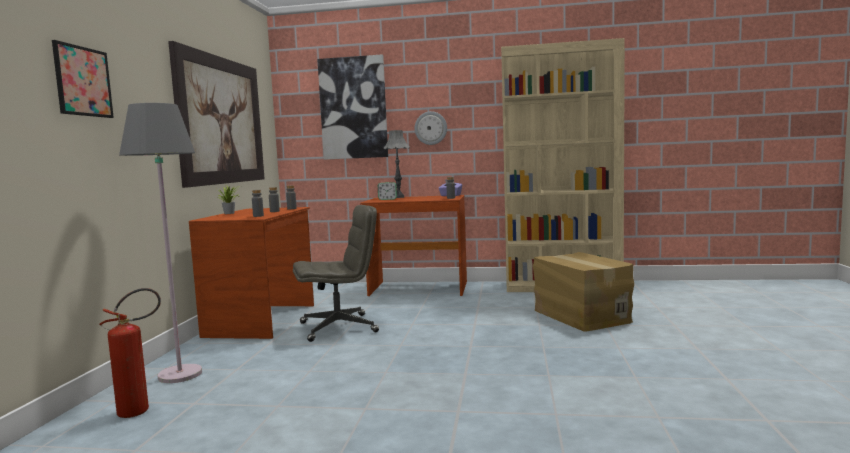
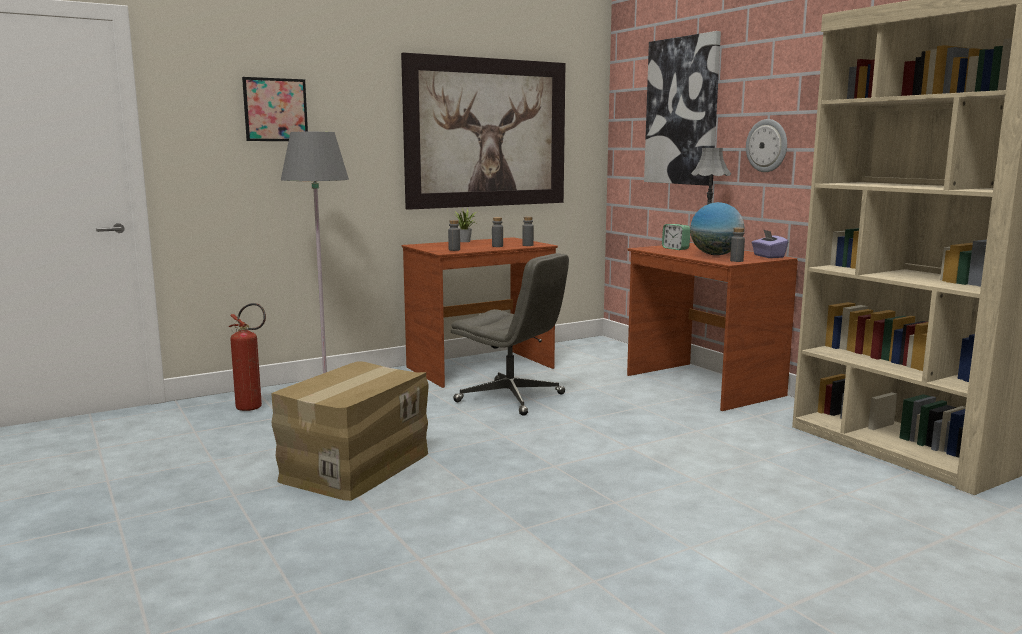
camera: 50 degrees right, 5 degrees up
cardboard box [533,252,634,332] -> cardboard box moved to [271,361,429,501]
none -> globe [690,202,744,255]

